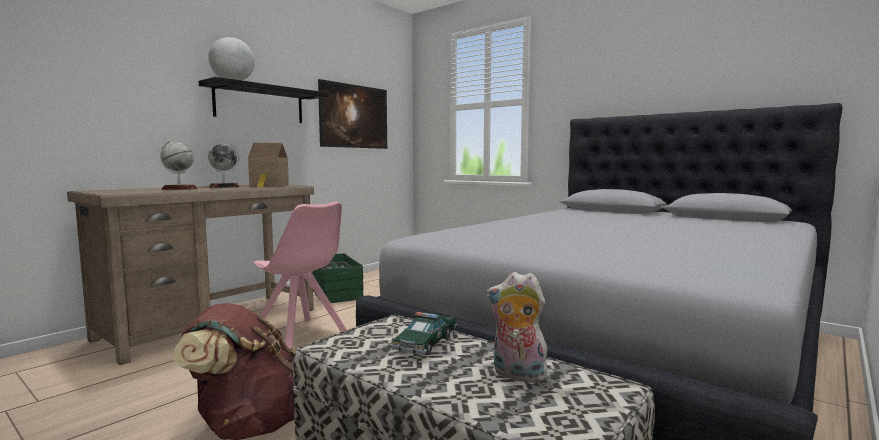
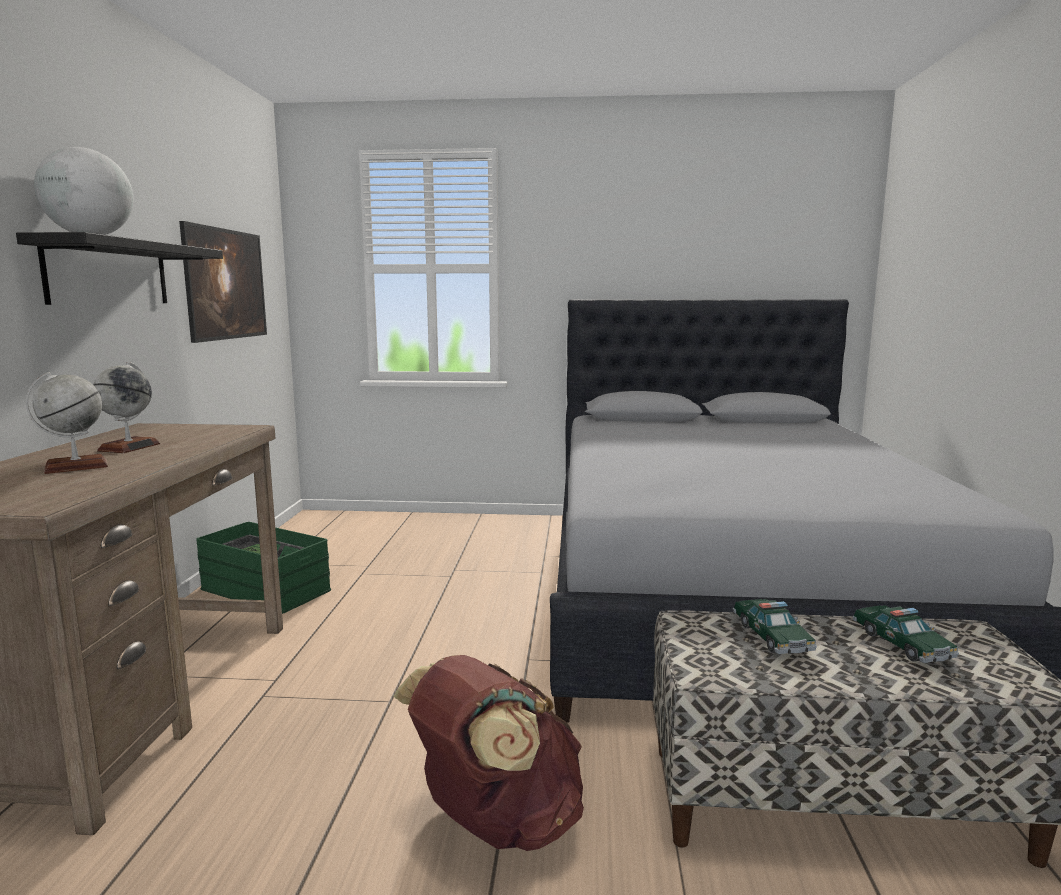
camera: 35 degrees left, 5 degrees up
toy house [248,143,289,188] -> none
pink chair [252,202,347,349] -> none
plush toy [486,272,553,383] -> toy car [853,605,959,663]

